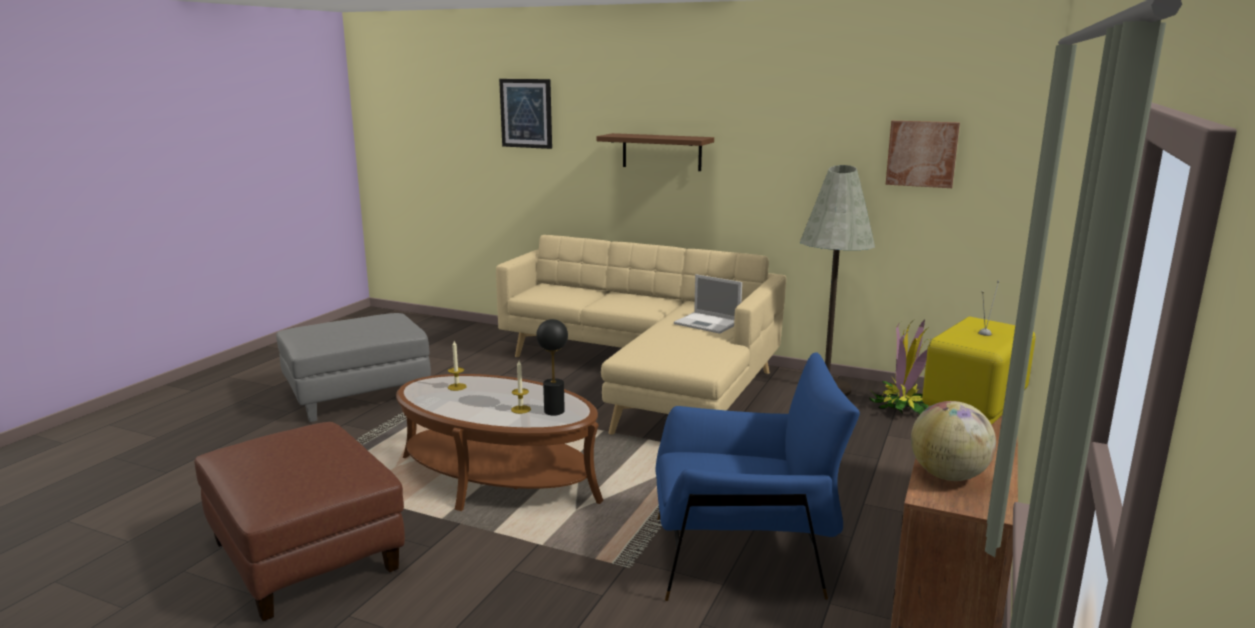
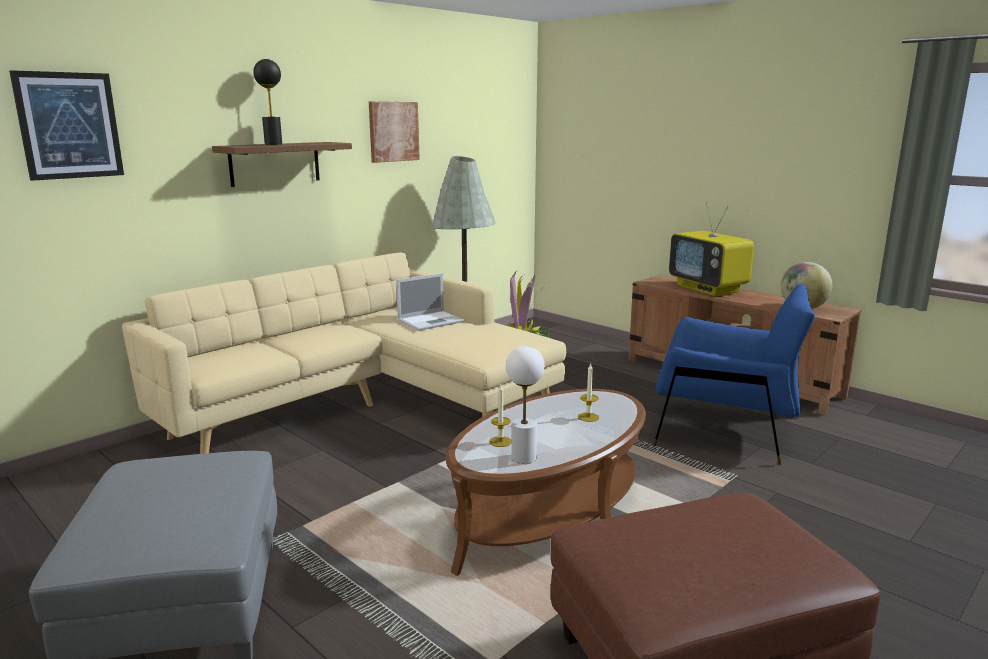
camera: 70 degrees left, 0 degrees up
black table lamp [536,319,568,415] -> black table lamp moved to [253,59,282,145]
blue armchair [656,352,860,601] -> blue armchair turned 90 degrees clockwise [653,284,815,465]
picture [886,121,960,188] -> picture moved to [369,102,420,163]
none -> white table lamp [506,346,545,464]

